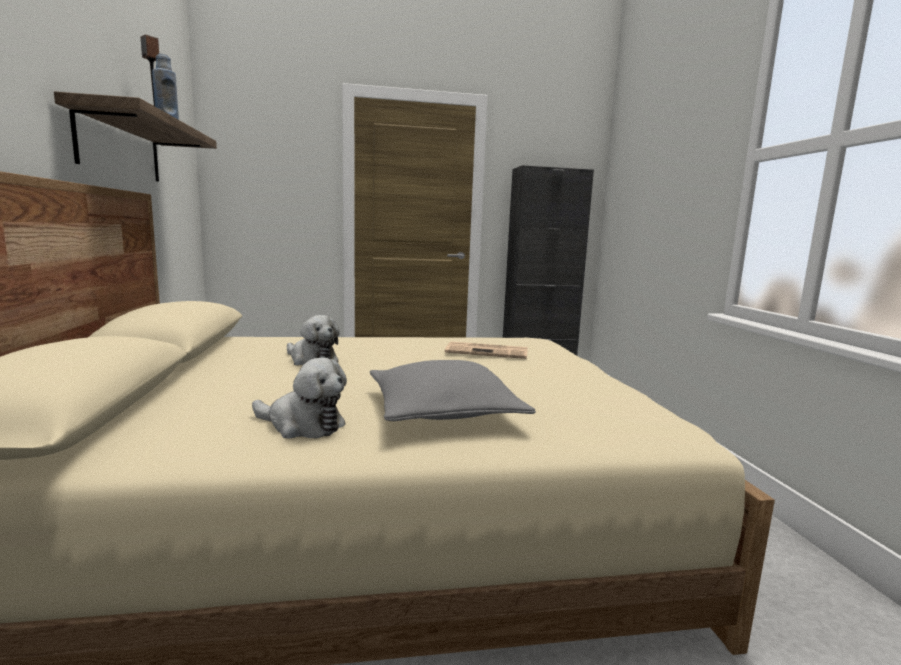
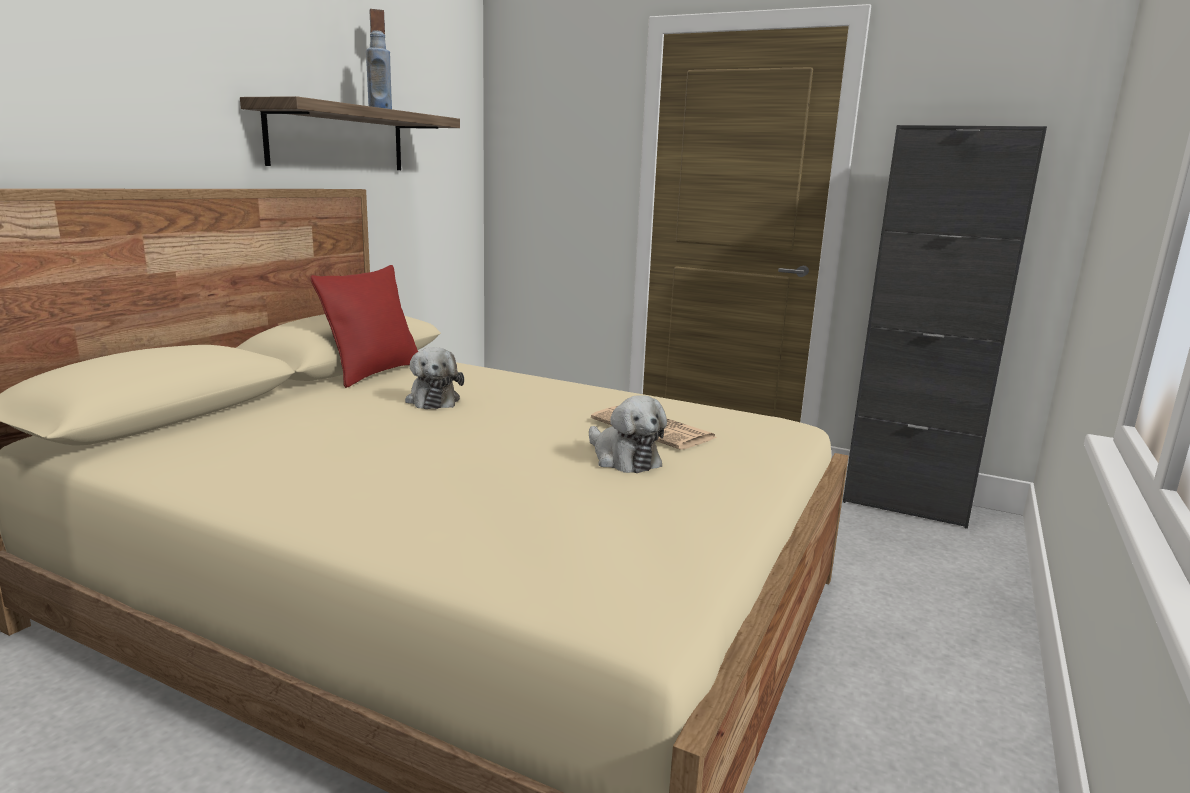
camera: 35 degrees right, 5 degrees up
plush toy [252,357,347,439] -> plush toy moved to [589,395,667,473]
grey pillow [370,360,536,421] -> none
none -> red pillow [310,265,418,388]

